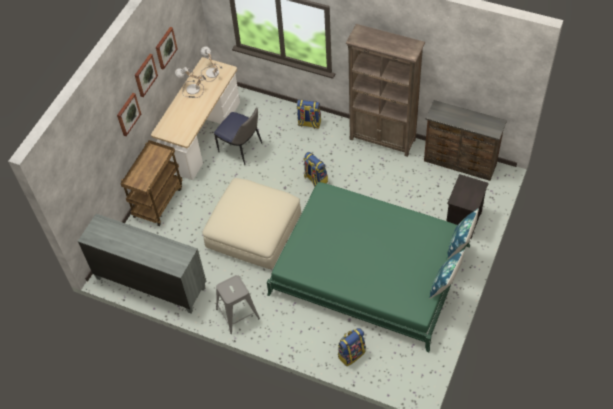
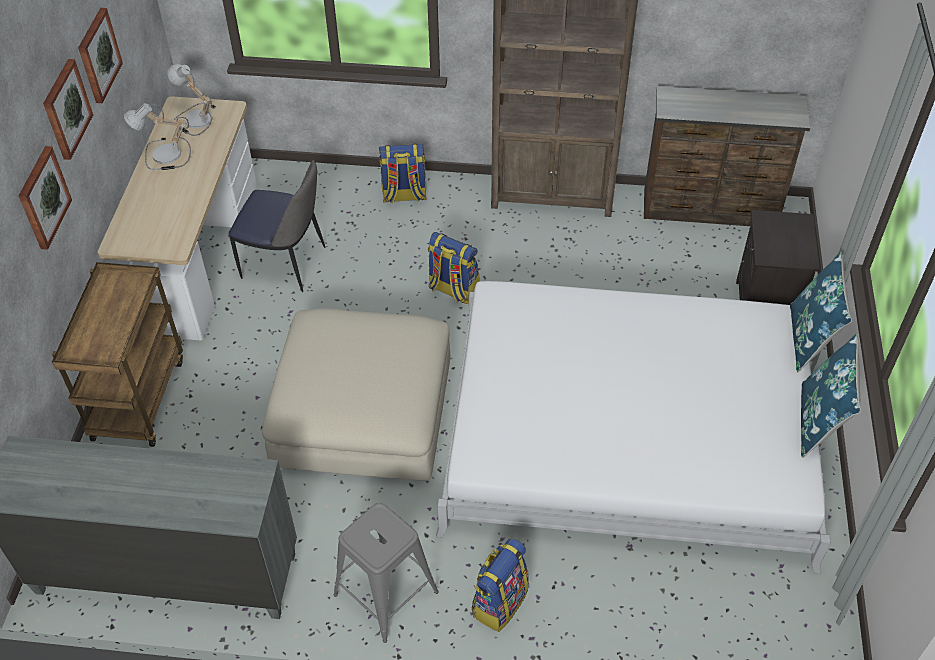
camera: 20 degrees left, 5 degrees down
green bed [267,182,470,352] -> white bed [436,281,831,574]
backpack [338,328,366,366] -> backpack moved to [472,539,529,632]

